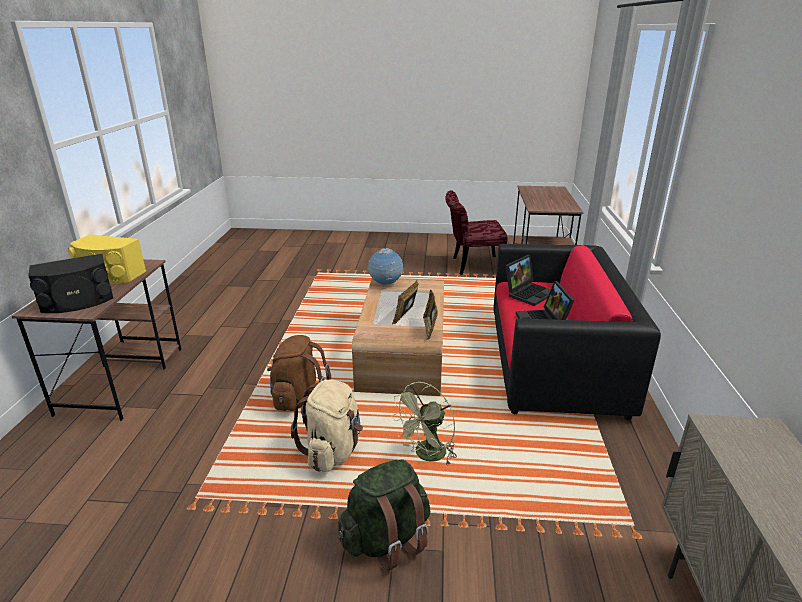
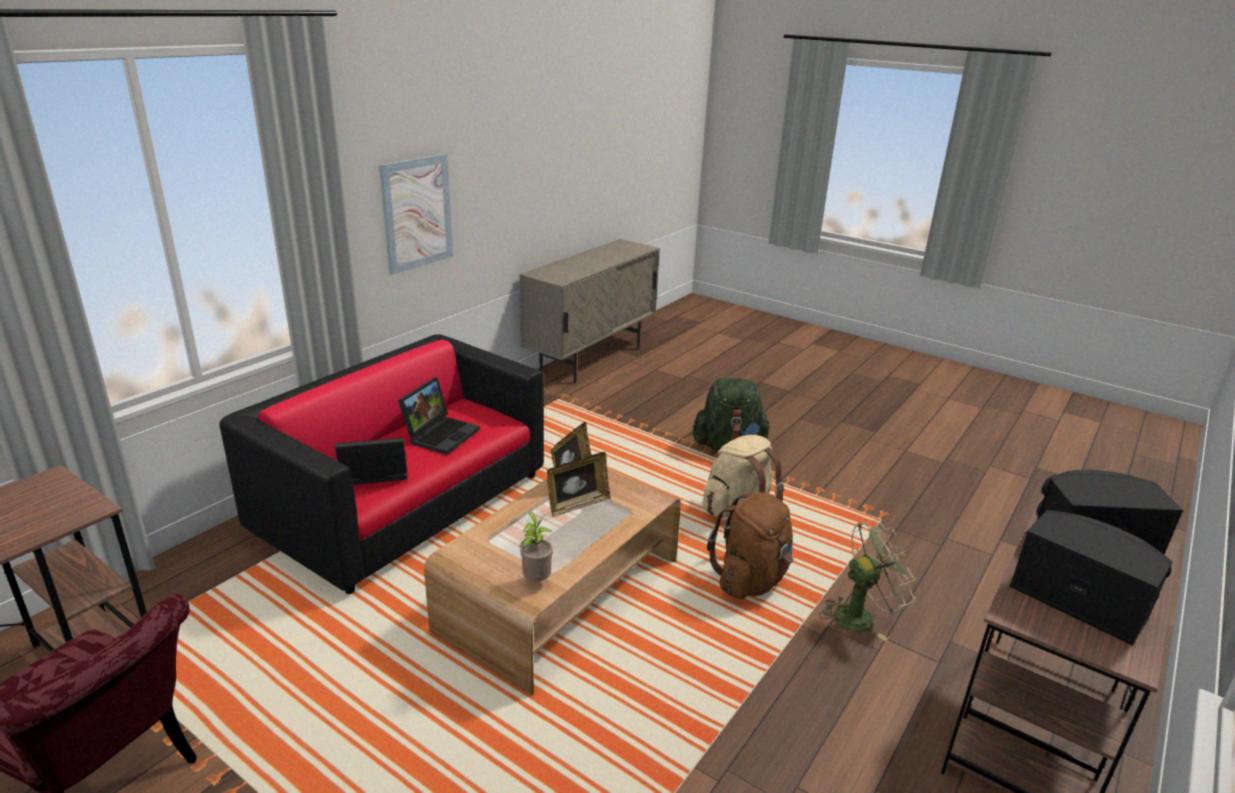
camera: 150 degrees left, 0 degrees up
yellow speaker [68,234,146,284] -> black speaker [1009,510,1173,646]
globe [368,248,403,286] -> potted plant [519,511,553,581]
green fan [391,382,457,466] -> green fan moved to [820,519,916,641]
none -> picture [379,154,453,275]

